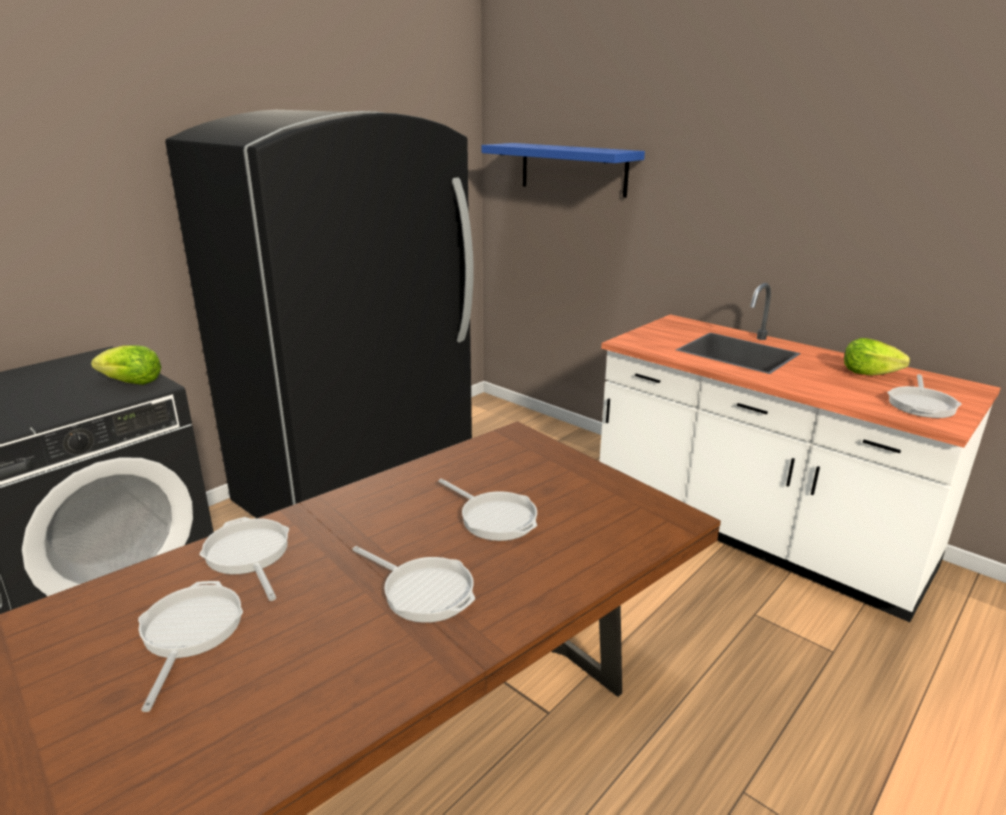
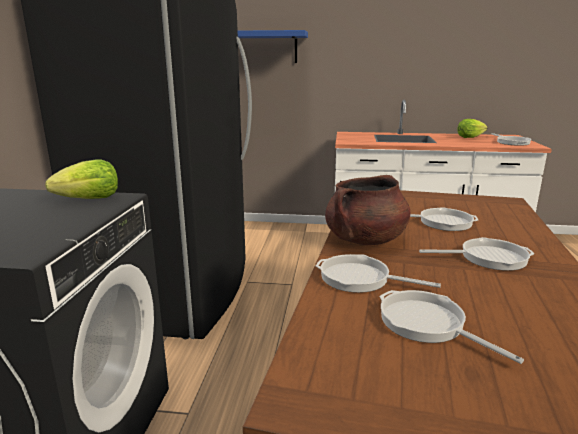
camera: 35 degrees left, 5 degrees down
none -> brown cooking pot [325,175,410,245]

